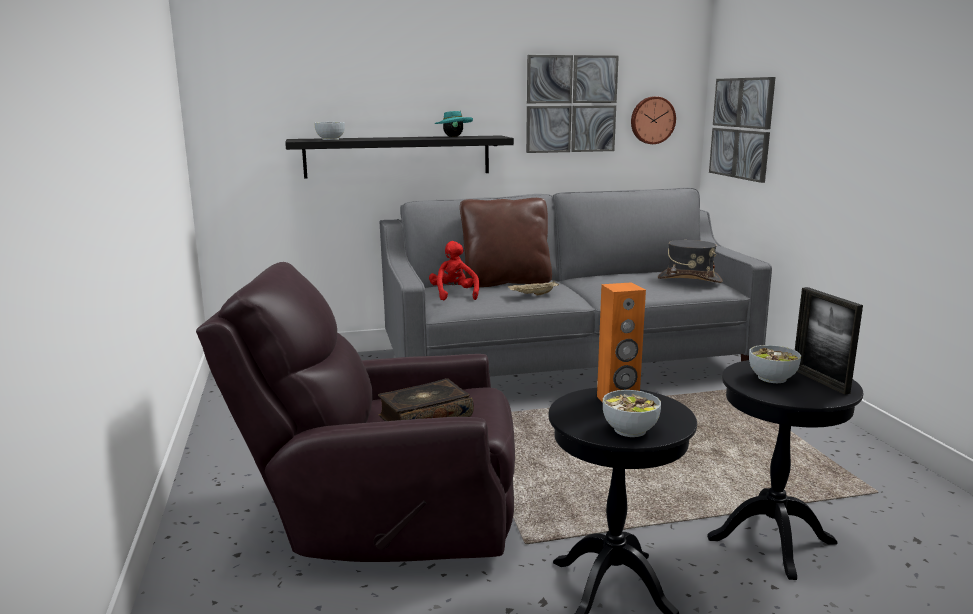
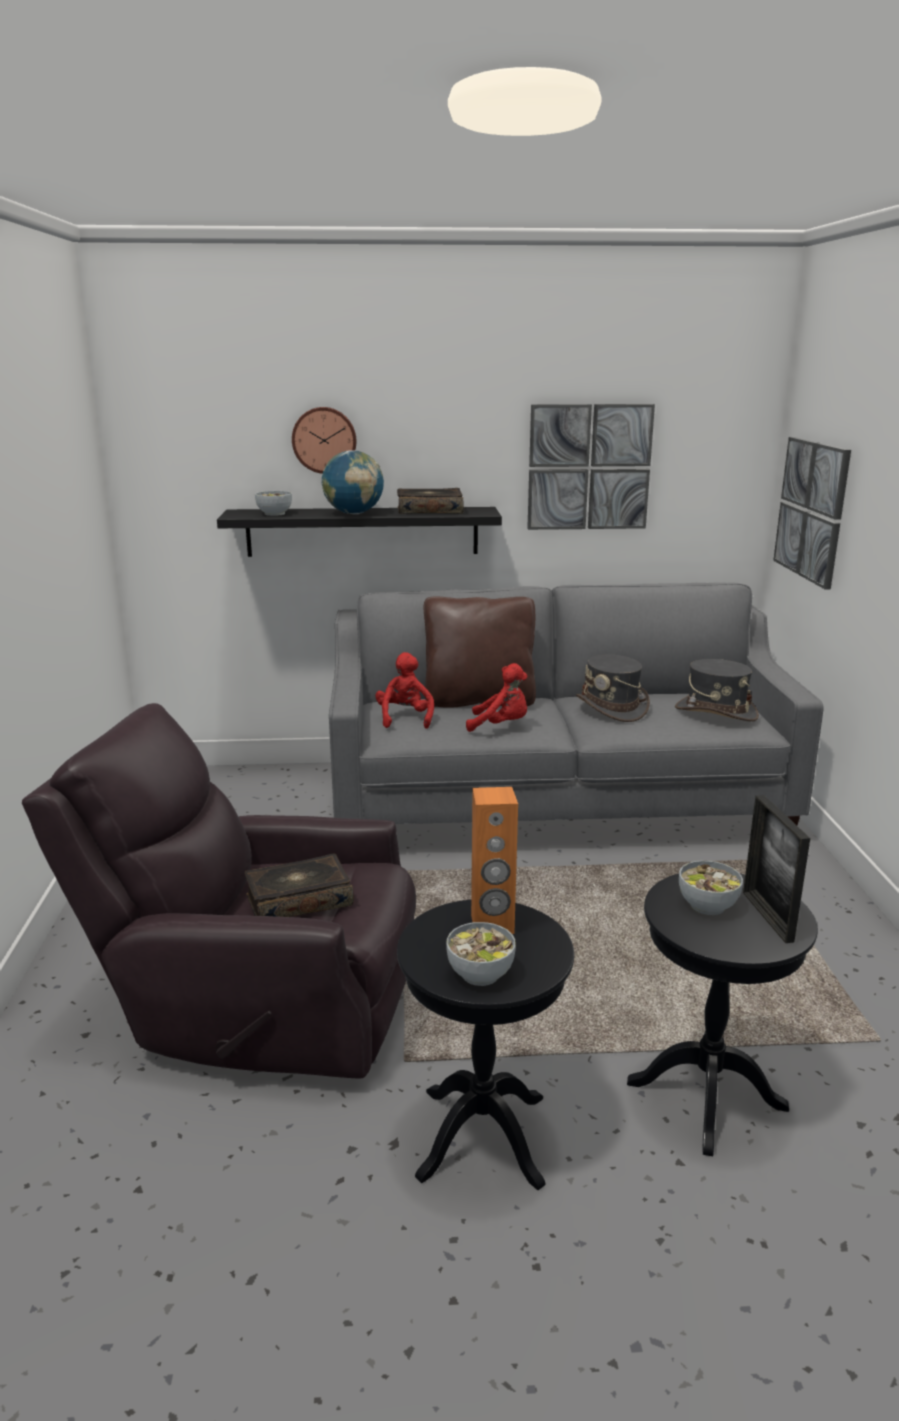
camera: 10 degrees right, 5 degrees up
turquoise hat [434,110,473,137] -> book [397,488,463,514]
beige tray [508,281,559,296] -> red plush toy [466,663,528,732]
wall clock [631,96,676,144] -> wall clock moved to [292,407,356,474]
none -> globe [322,450,384,514]
none -> grey hat [576,655,650,722]

